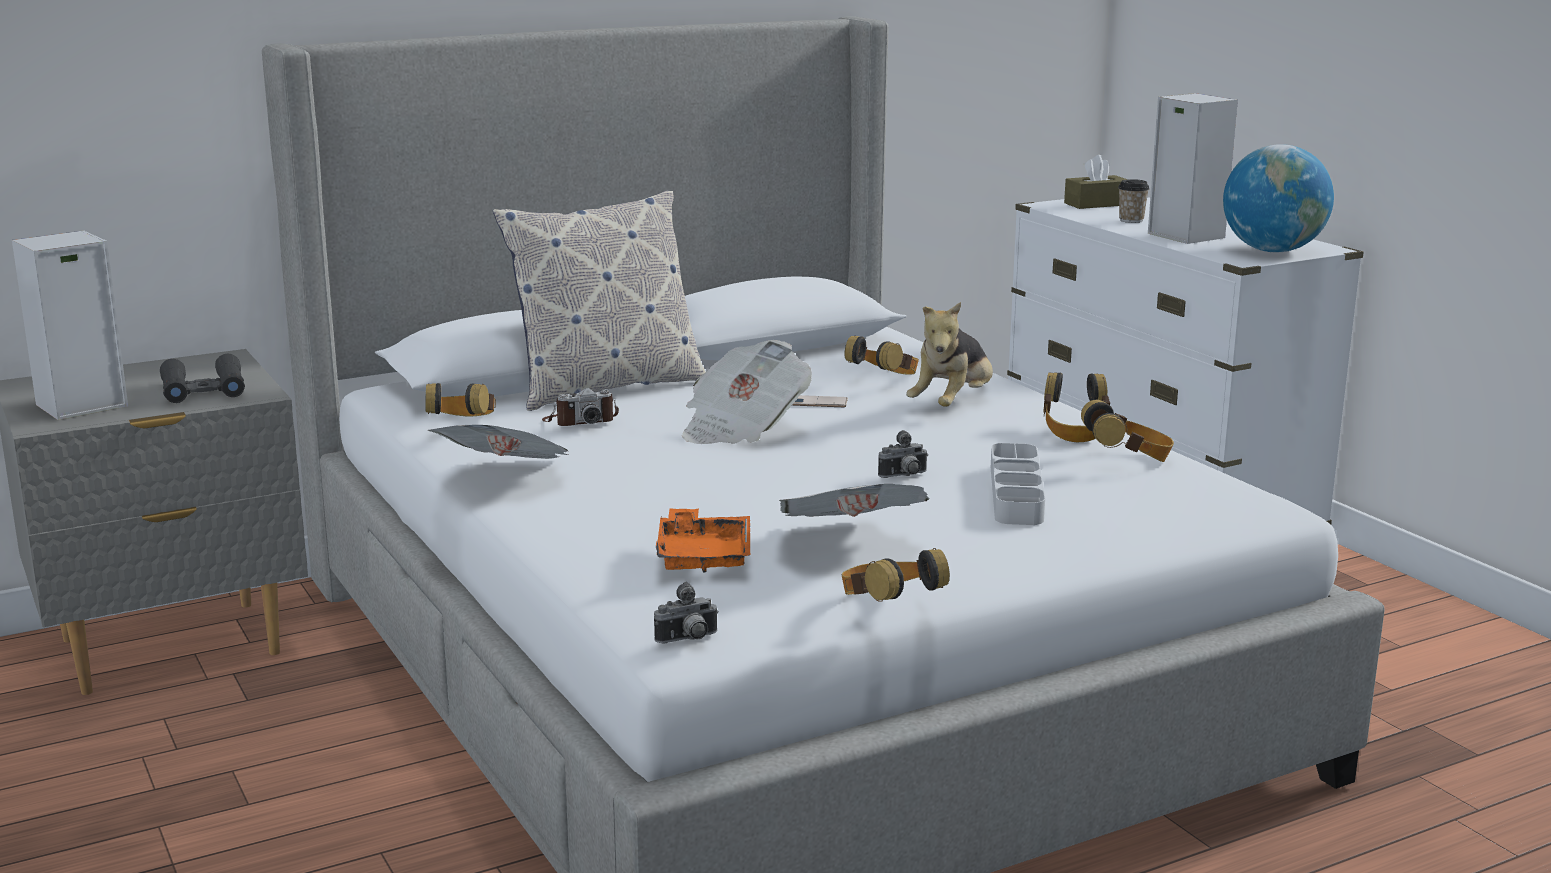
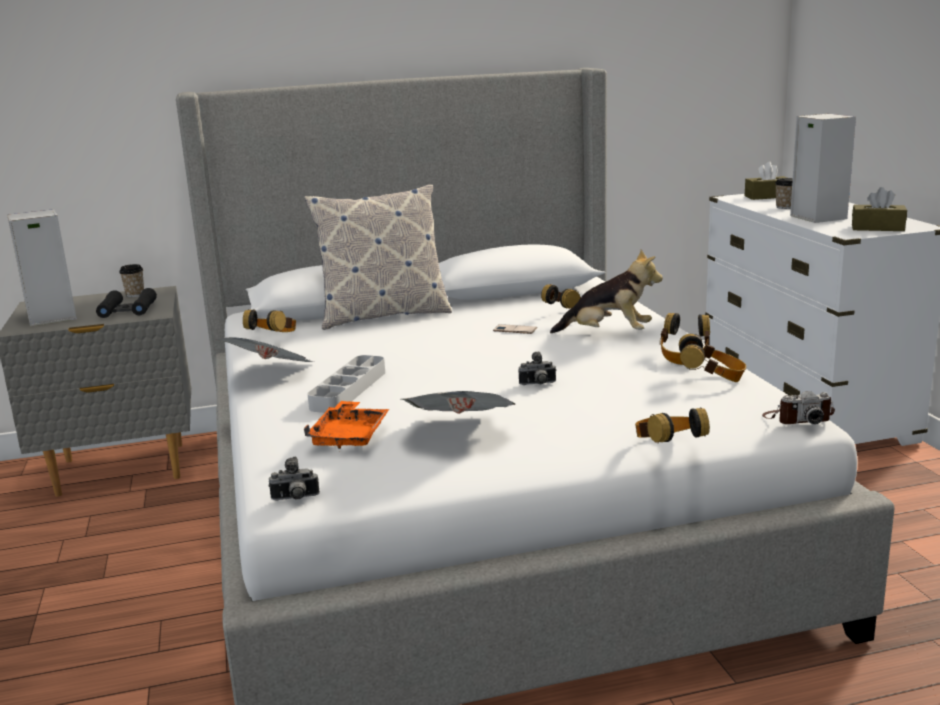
camera: 15 degrees right, 0 degrees up
camera [542,388,619,426] -> camera moved to [762,391,835,424]
newspaper [682,340,812,444] -> none
headphones [842,548,950,602] -> headphones moved to [635,407,710,443]
plush toy [906,302,993,407] -> plush toy turned 120 degrees counterclockwise [550,249,663,333]
grey tray [991,443,1045,525] -> grey tray moved to [307,355,385,413]
globe [1223,144,1334,252] -> brown tissue box [852,187,907,231]
none -> cup [119,264,144,297]

